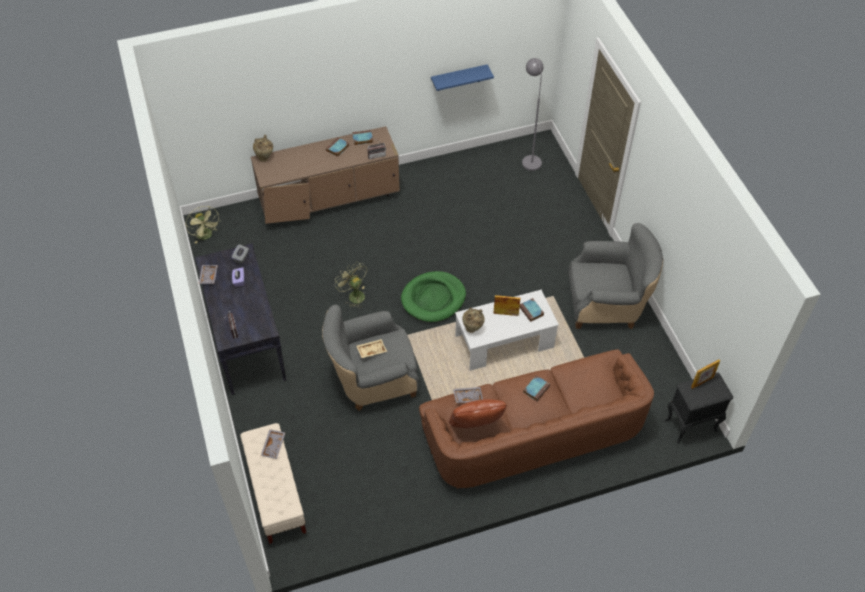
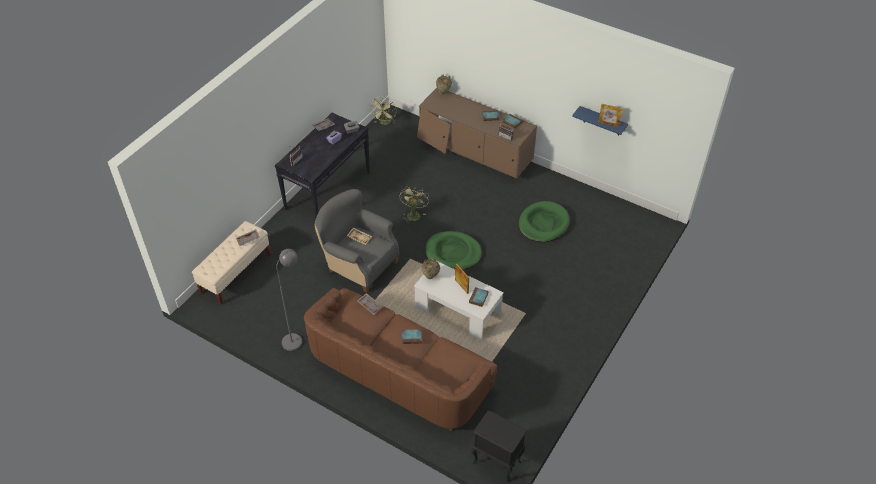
camera: 50 degrees right, 5 degrees down
brown pillow [449,399,507,428] -> none
grey floor lamp [522,58,544,171] -> grey floor lamp moved to [276,249,302,351]
grey armchair [568,223,663,329] -> none
picture frame [691,359,720,389] -> picture frame moved to [599,104,622,127]
none -> green dog bed [519,201,570,242]

